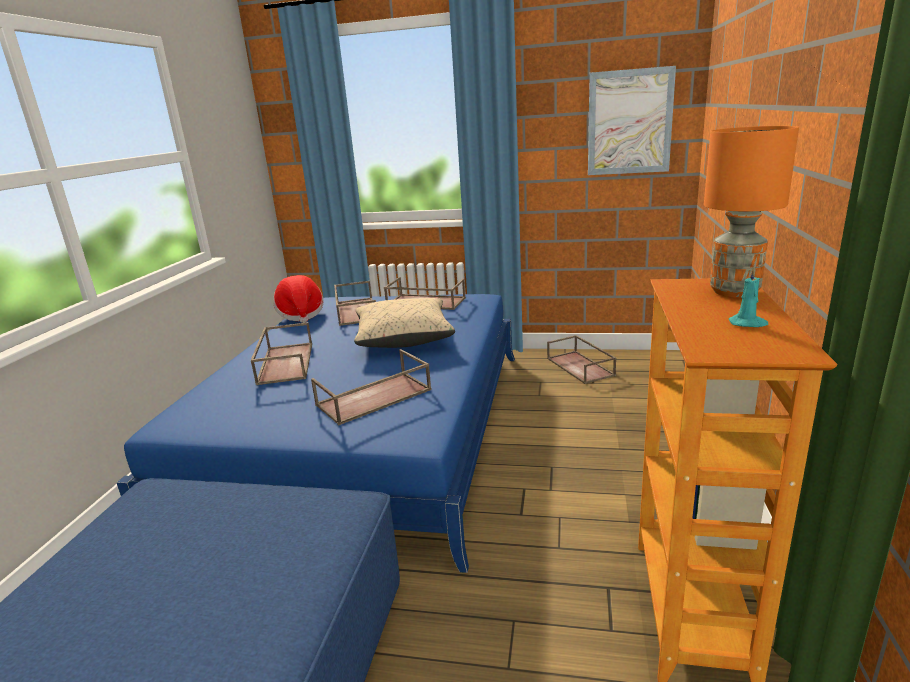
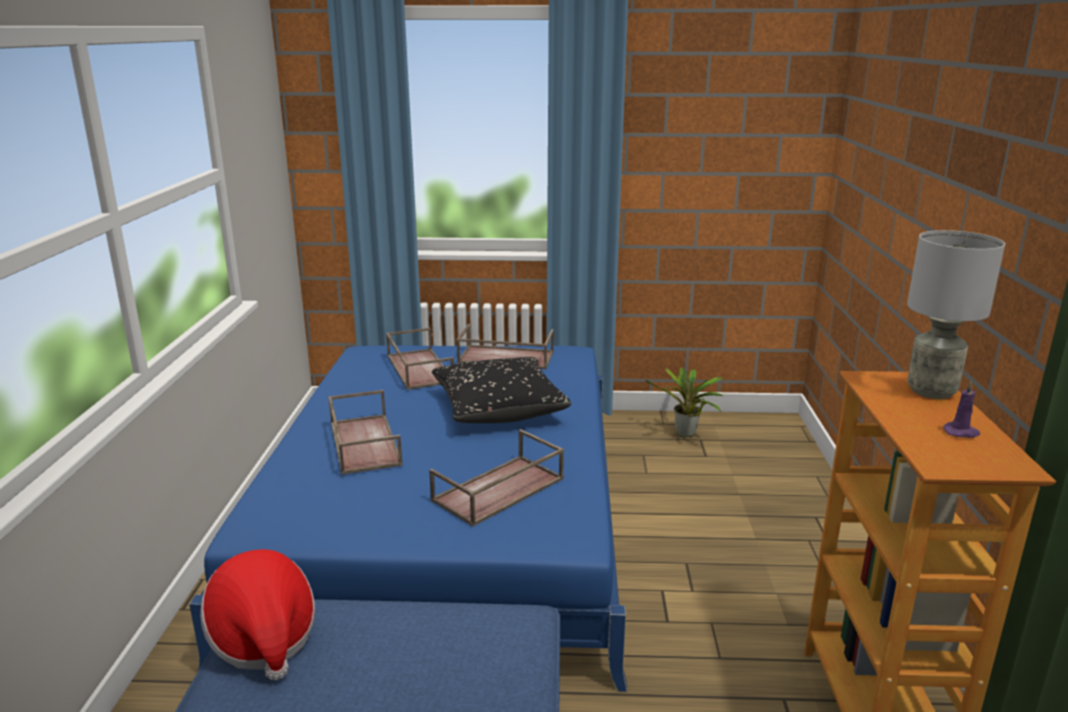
camera: 10 degrees left, 0 degrees up
hat [273,275,324,323] -> hat moved to [200,549,315,680]
beige pillow [354,298,455,348] -> black pillow [432,357,571,423]
brown tray [547,335,616,384] -> potted plant [645,368,723,437]
picture [588,66,676,175] -> none
orange table lamp [704,126,799,298] -> grey table lamp [907,230,1005,399]
turquoise candle [729,267,768,327] -> purple candle [943,381,980,438]

